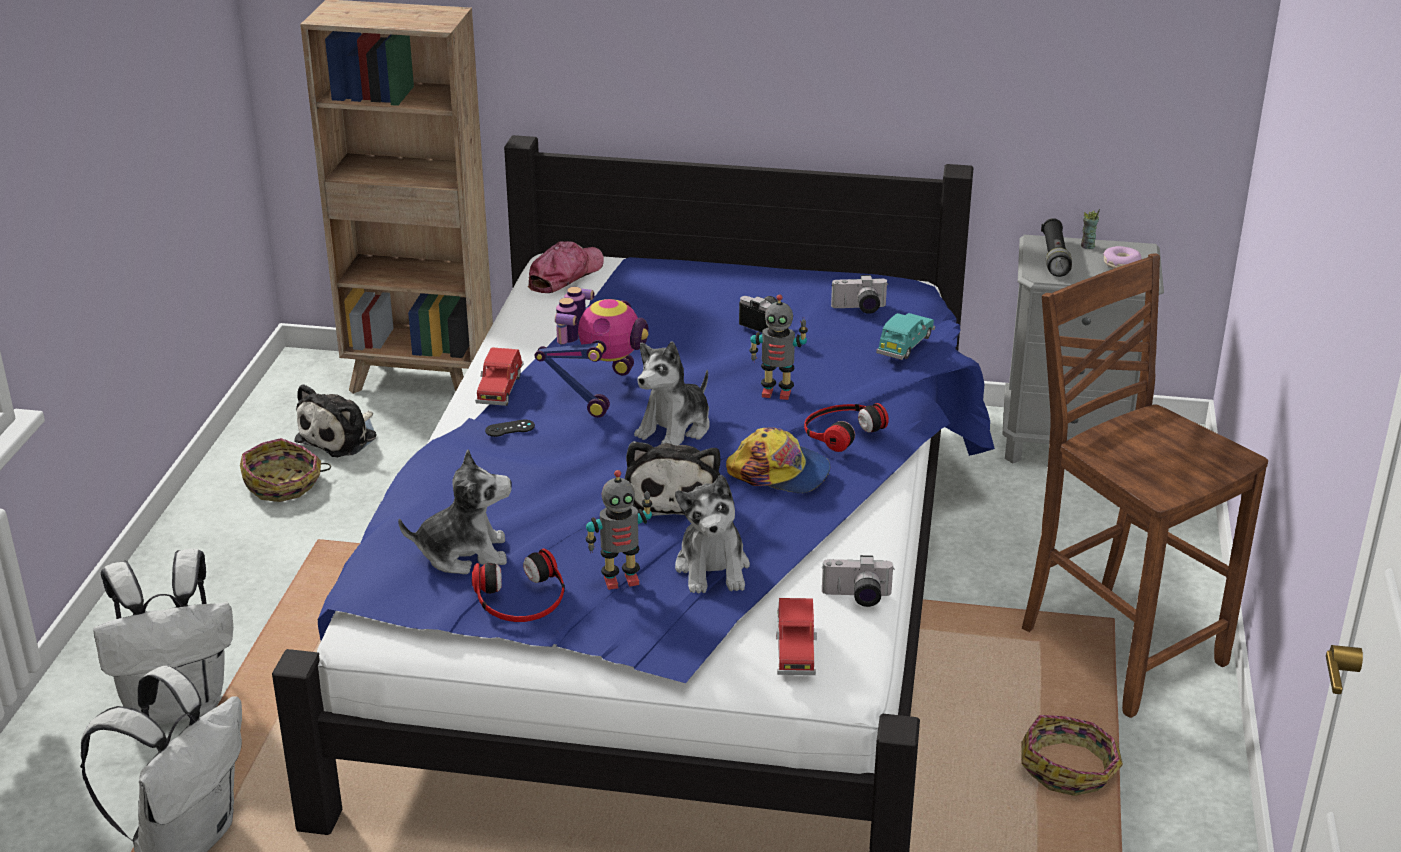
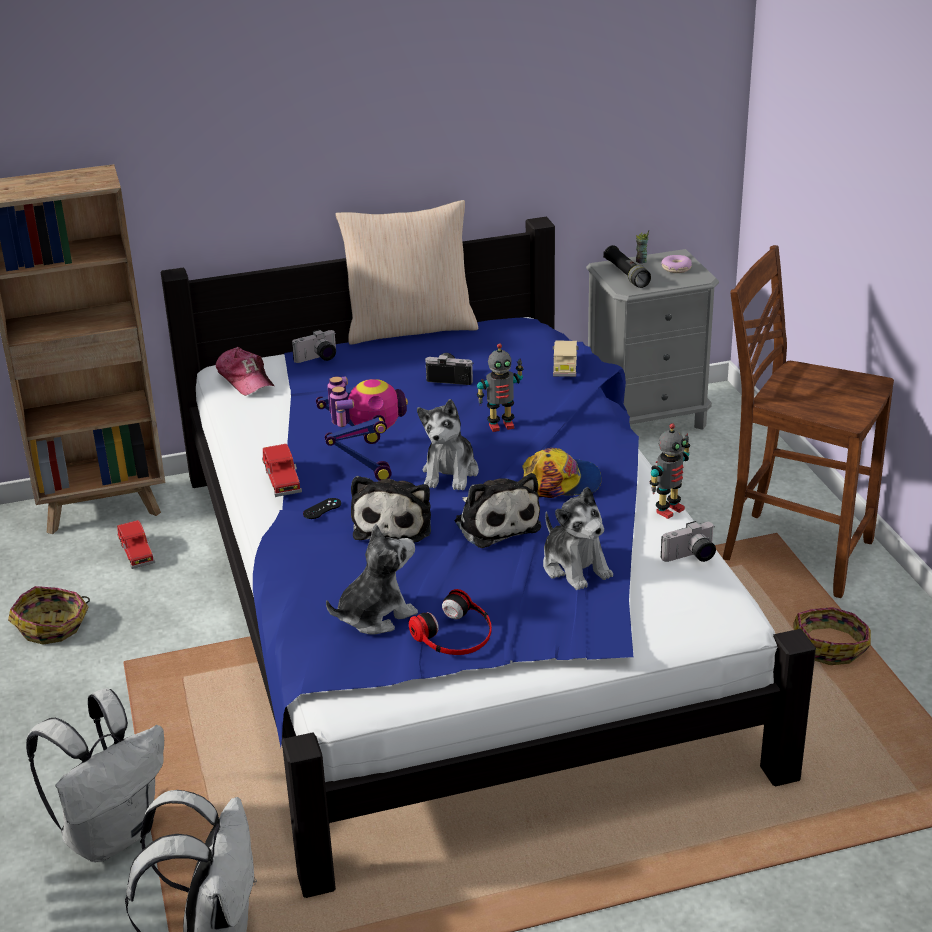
camera: 25 degrees left, 0 degrees up
plush toy [294,384,377,457] -> plush toy moved to [351,476,431,543]
cap [528,241,604,293] -> cap turned 135 degrees clockwise [216,347,274,396]
toy robot [586,470,652,590] -> toy robot moved to [650,423,690,519]
red toy car [776,598,817,675] -> red toy car moved to [117,520,155,569]
headphones [804,403,889,452] -> none
camera [831,275,888,314] -> camera moved to [292,330,336,363]
turquoise toy car [876,313,935,360] -> beige toy car [553,341,579,377]
none -> beige pillow [335,200,478,345]

